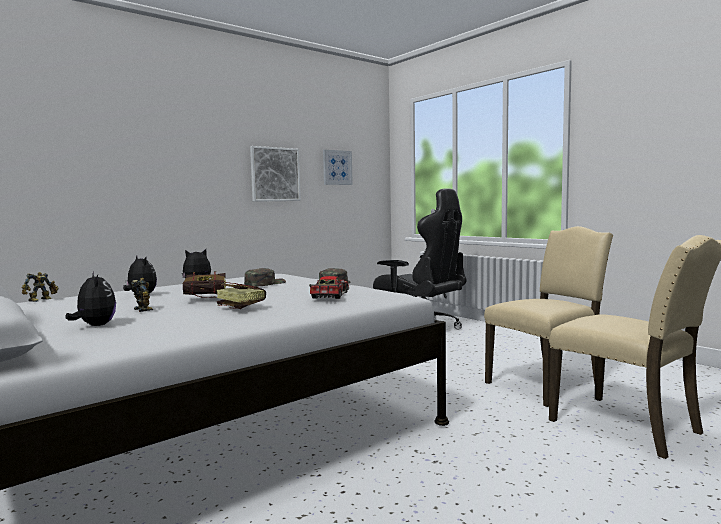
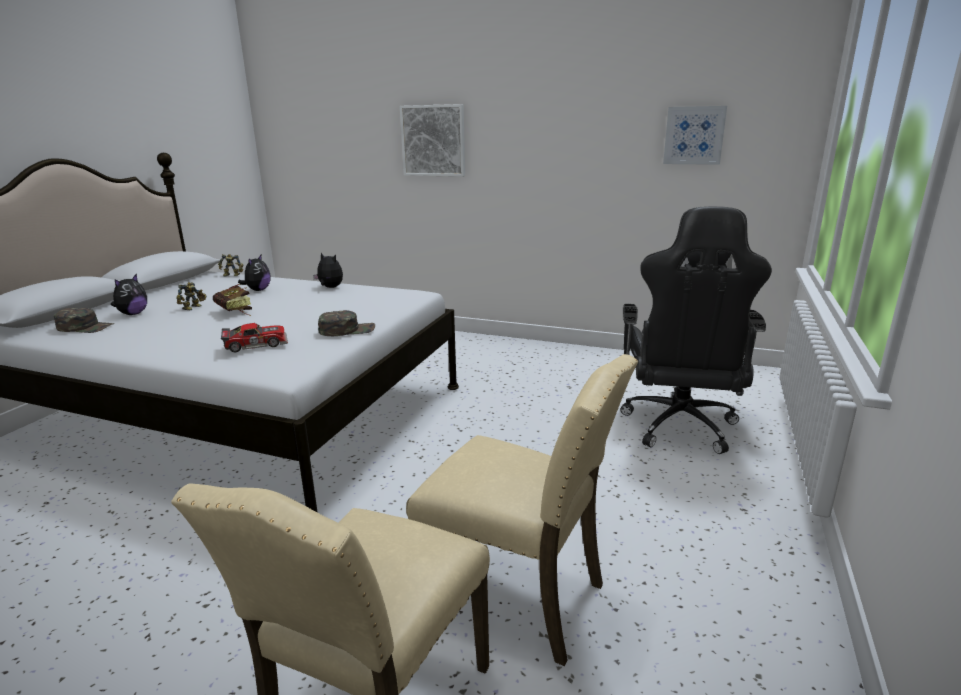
camera: 60 degrees right, 15 degrees up
book [216,281,266,309] -> none
green cap [244,268,286,287] -> green cap moved to [54,308,115,333]
picture [250,146,301,202] -> picture moved to [400,104,465,177]

